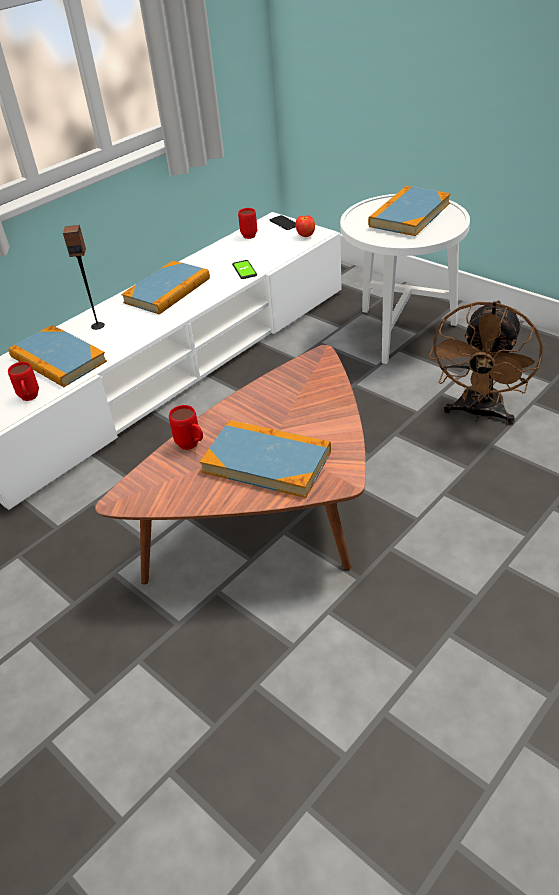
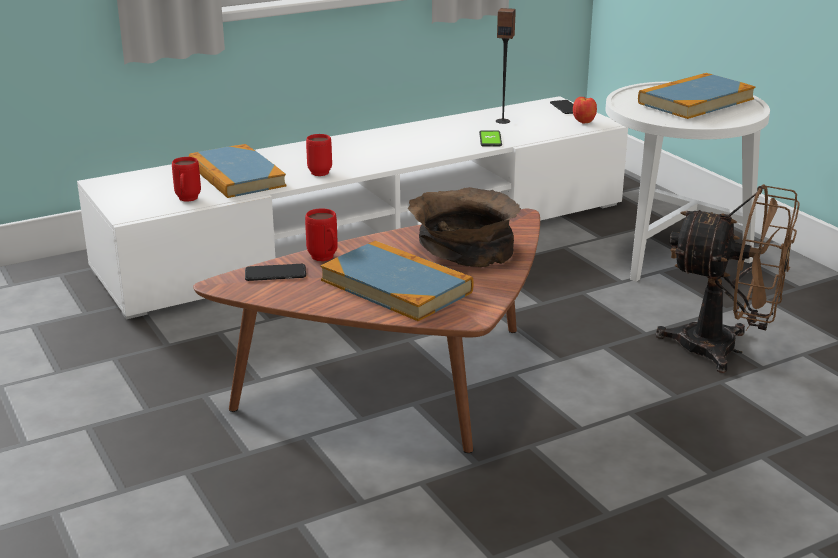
camera: 15 degrees right, 15 degrees down
speaker [63,225,105,330] -> speaker moved to [496,8,516,124]
book [121,261,210,315] -> none
red mug [238,208,257,239] -> red mug moved to [306,134,332,176]
brown fan [429,300,543,425] -> brown fan turned 105 degrees counterclockwise [656,184,800,373]
none -> phone [245,264,306,281]
none -> brown bowl [408,187,521,267]

